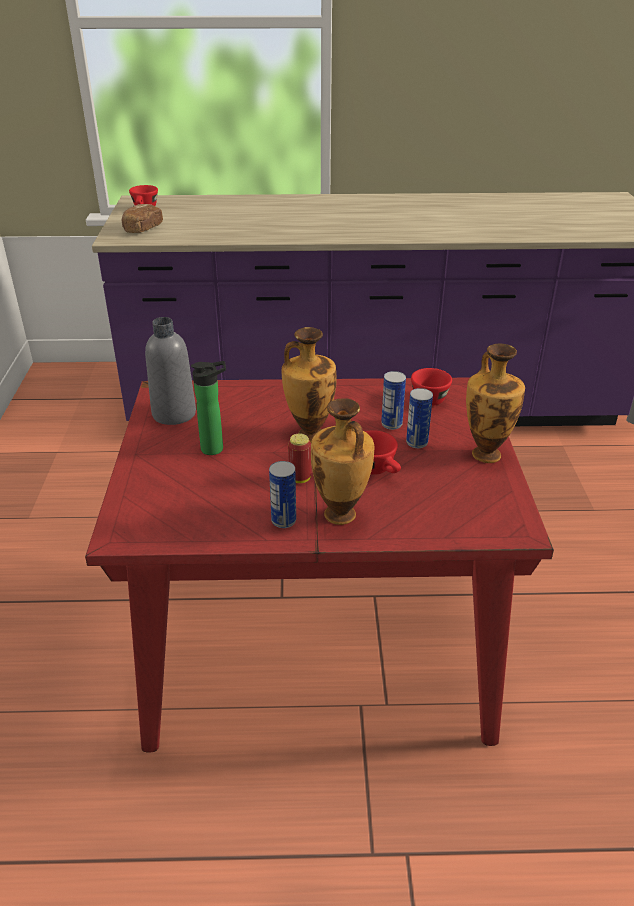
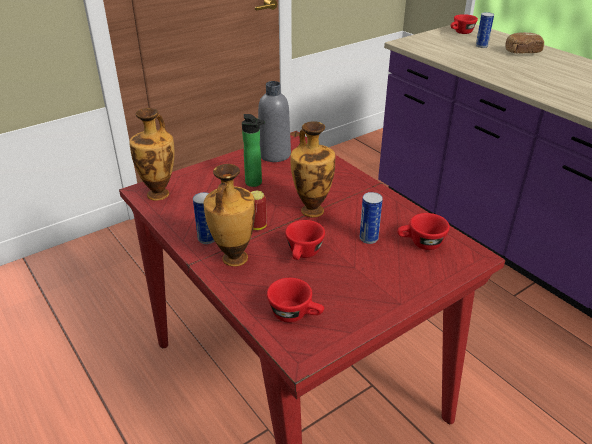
camera: 55 degrees right, 0 degrees up
bread [121,204,163,233] -> bread moved to [506,32,544,53]
can [406,388,433,448] -> can moved to [476,12,494,48]
vase [466,344,525,463] -> vase moved to [129,108,175,201]
none -> red cup [267,278,324,322]

